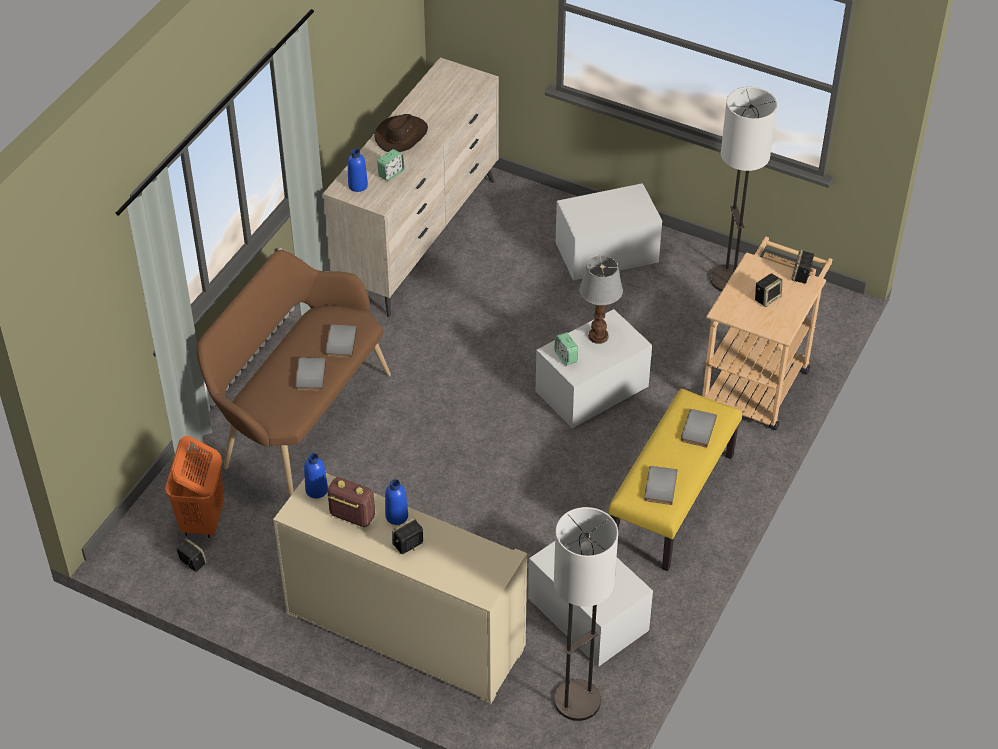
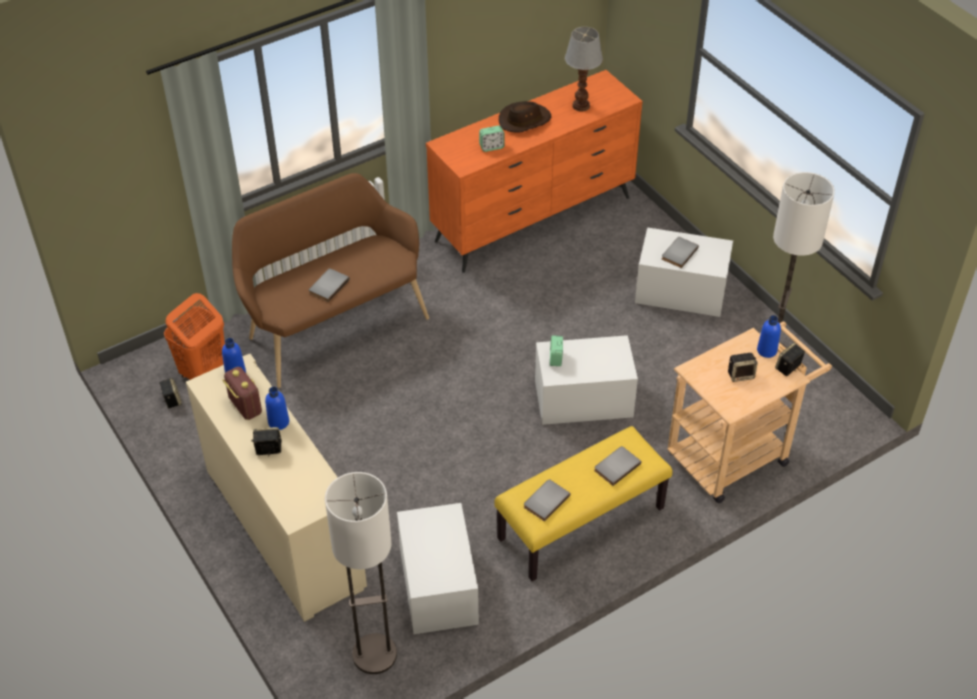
camera: 30 degrees right, 0 degrees up
beige dresser [323,57,499,317] -> orange dresser [426,70,643,273]
grey book [325,324,357,358] -> grey book moved to [662,237,699,268]
blue bottle [348,149,368,192] -> blue bottle moved to [757,315,781,358]
table lamp [579,256,623,344] -> table lamp moved to [565,27,603,112]

